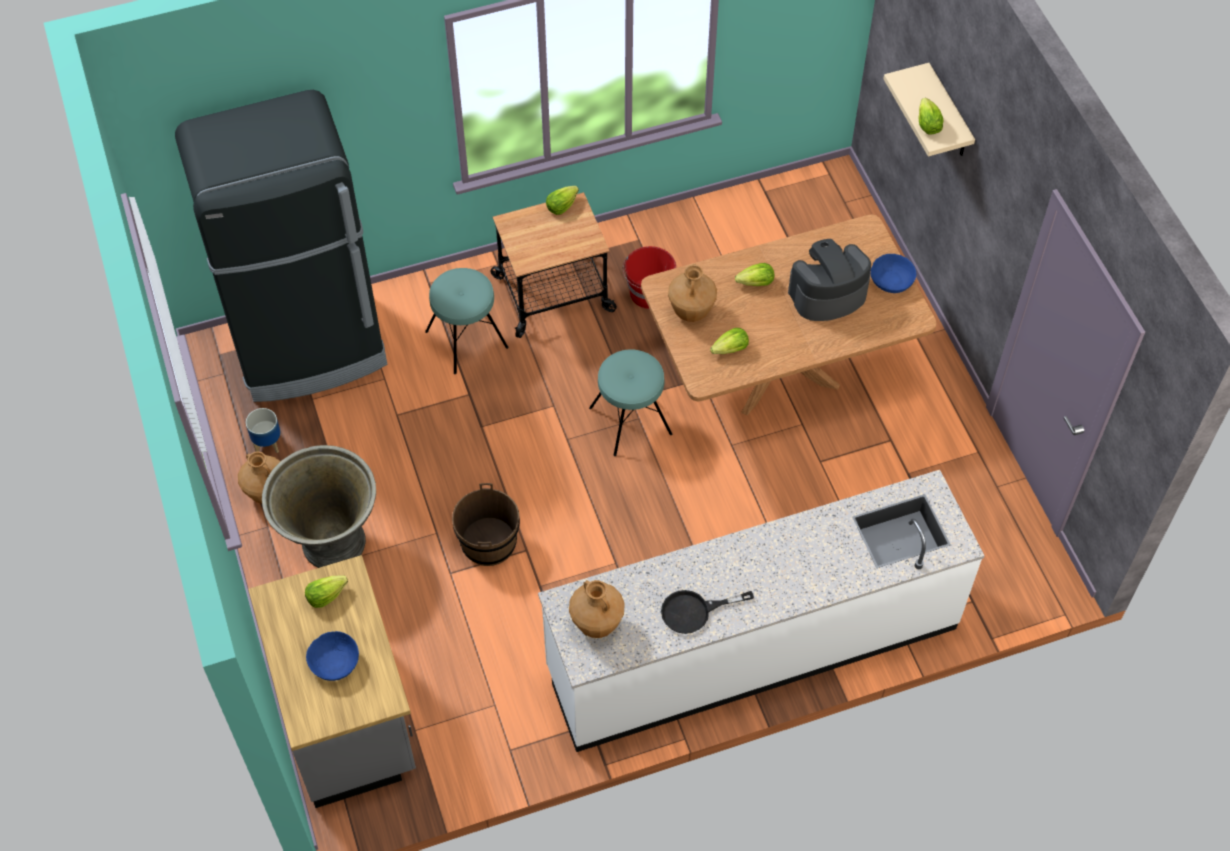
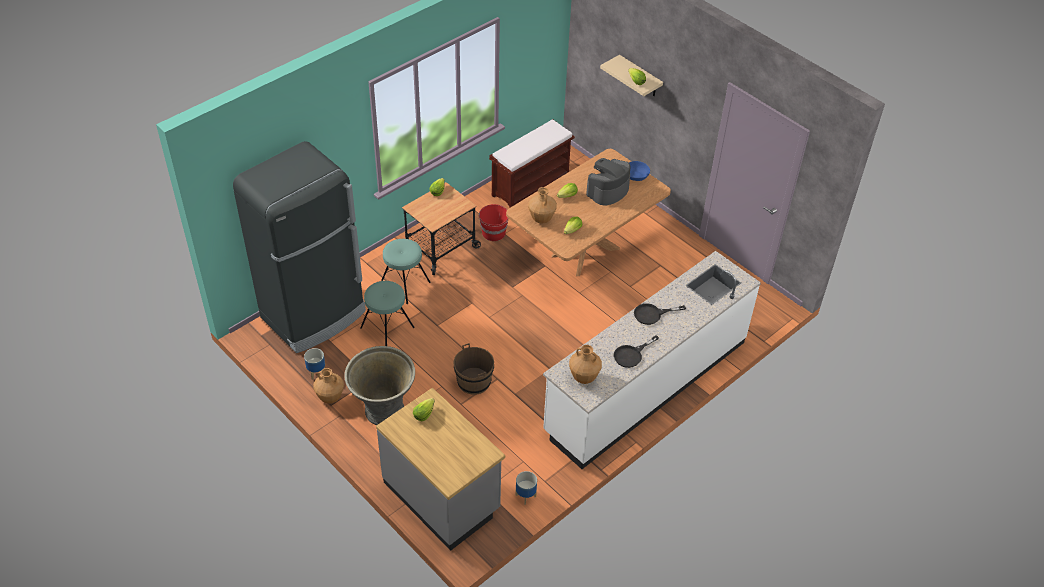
camera: 25 degrees left, 10 degrees down
blue bowl [306,631,359,681] -> none
turquoise stool [589,349,672,456] -> turquoise stool moved to [360,281,415,346]
none -> brown bench [489,119,575,208]
none -> planter [515,471,537,505]
none -> black frying pan [634,303,686,325]

